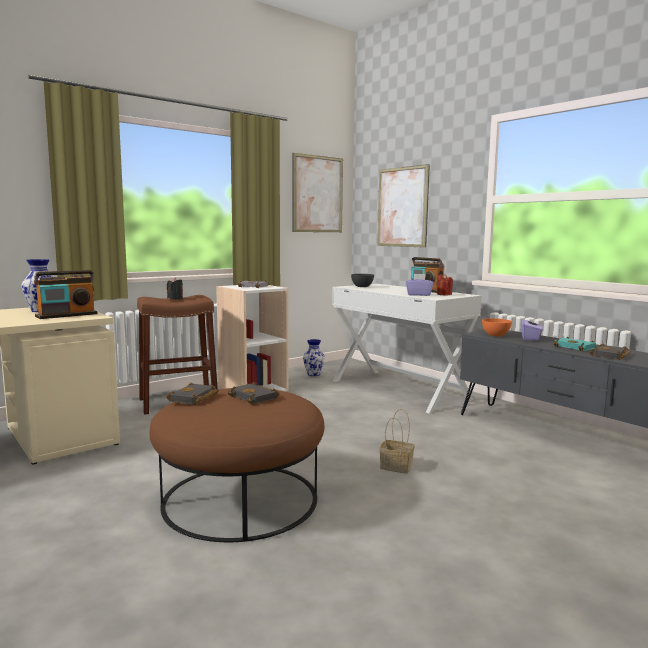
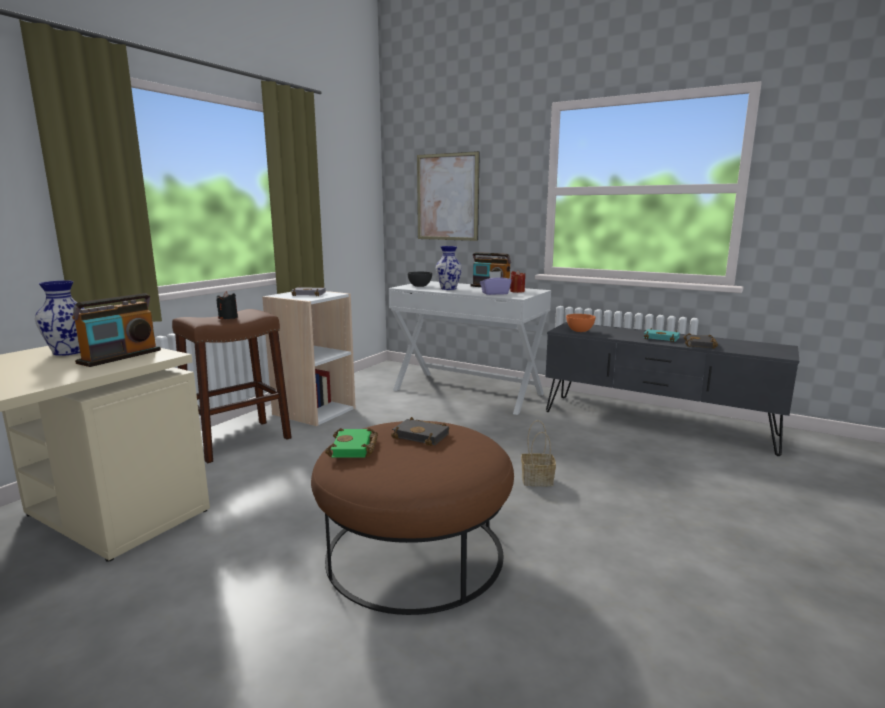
camera: 20 degrees left, 5 degrees up
black book [166,382,219,405] -> green book [325,428,378,458]
picture [293,153,343,232] -> none
vase [303,339,325,376] -> vase moved to [435,246,462,290]
purple tissue box [521,316,543,341] -> none

